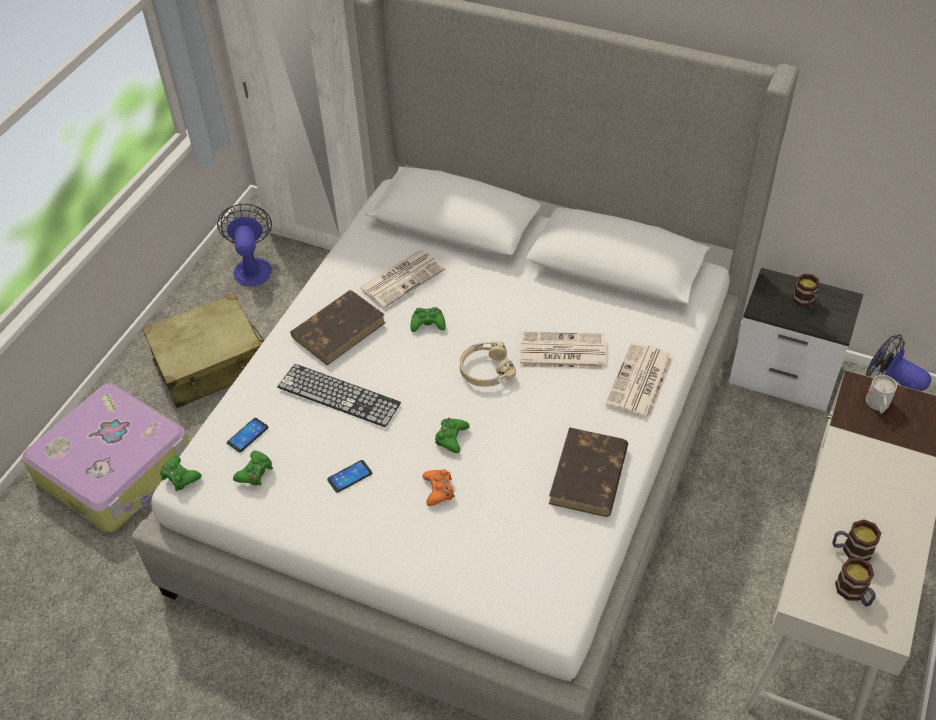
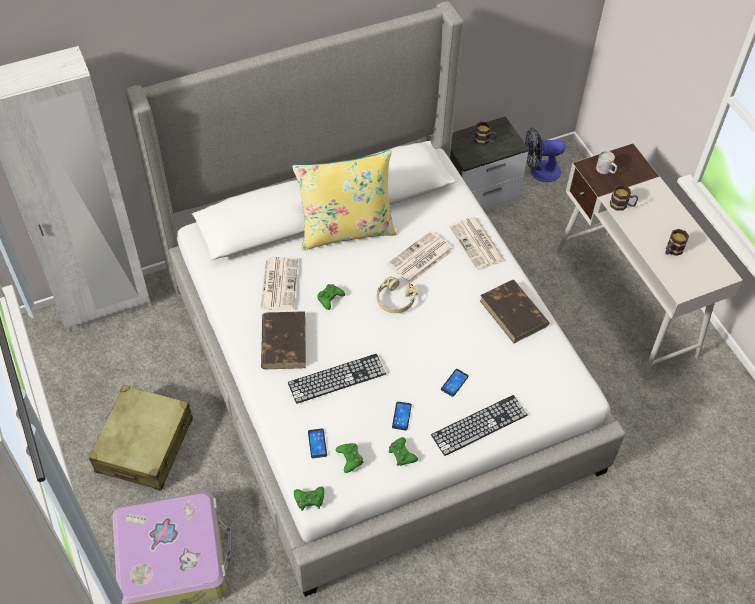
camera: 50 degrees left, 5 degrees up
fan [217,204,272,286] -> none
orange game controller [422,469,455,506] -> phone [441,369,469,397]
green game controller [435,418,470,453] -> green game controller moved to [389,437,418,466]
mug [835,558,876,607] -> mug moved to [610,185,638,211]
none -> yellow pillow [292,150,396,250]
none -> keyboard [431,395,528,456]

